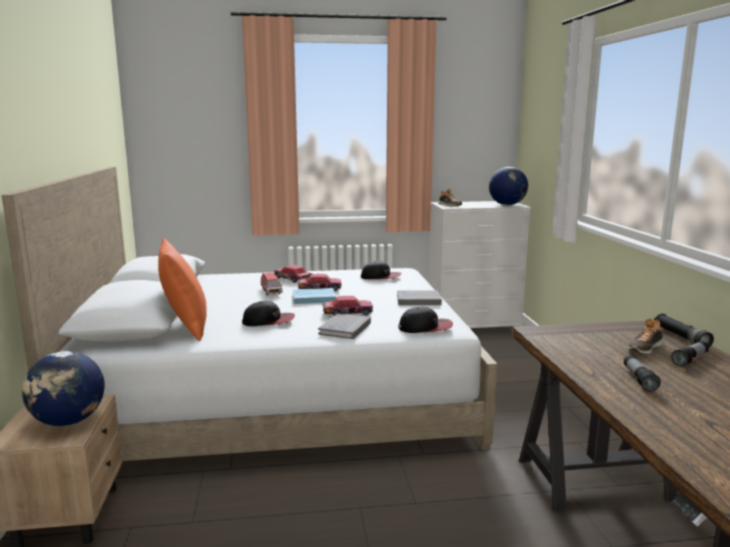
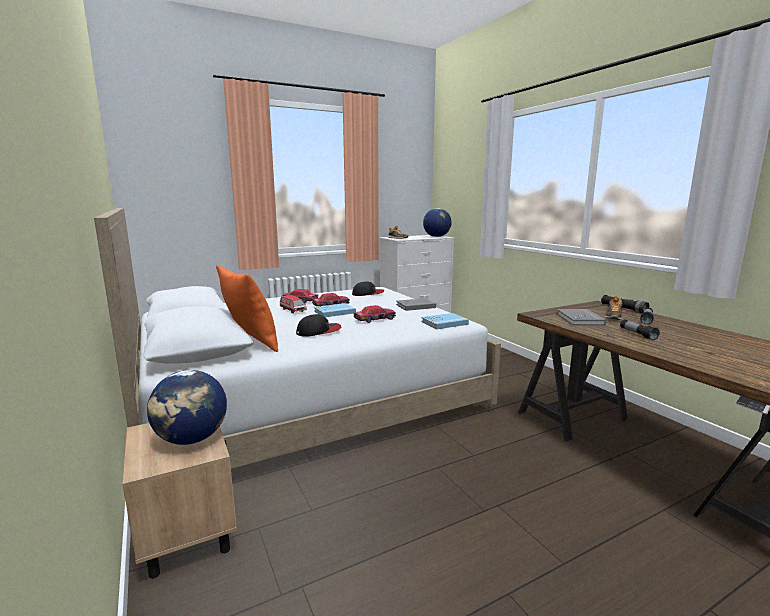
camera: 20 degrees left, 0 degrees up
grey book [318,313,371,339] -> grey book moved to [557,309,606,326]
cap [399,307,453,333] -> blue book [421,313,469,329]

